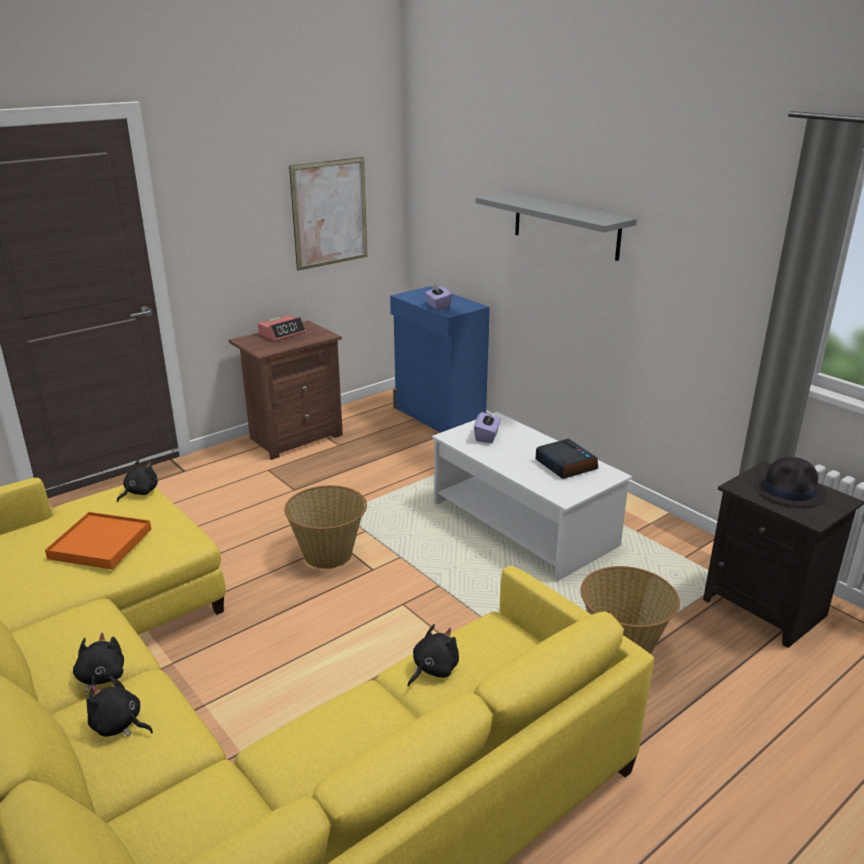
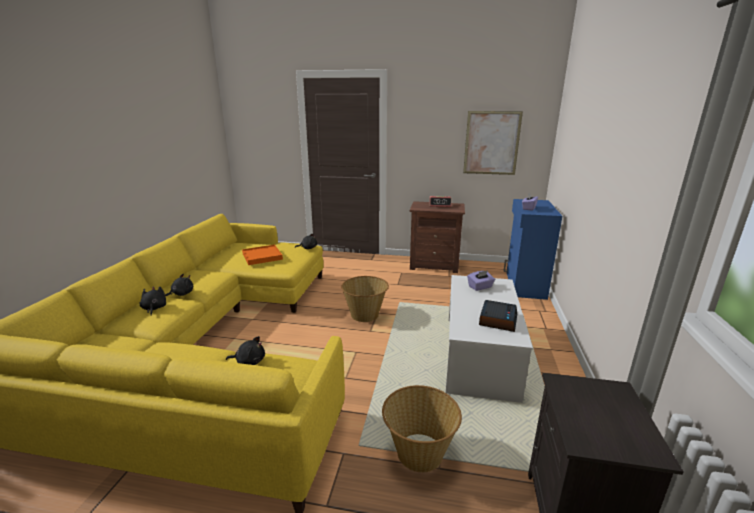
camera: 50 degrees right, 5 degrees down
grey shelf [476,192,637,261] -> none
black hat [754,457,827,507] -> none

